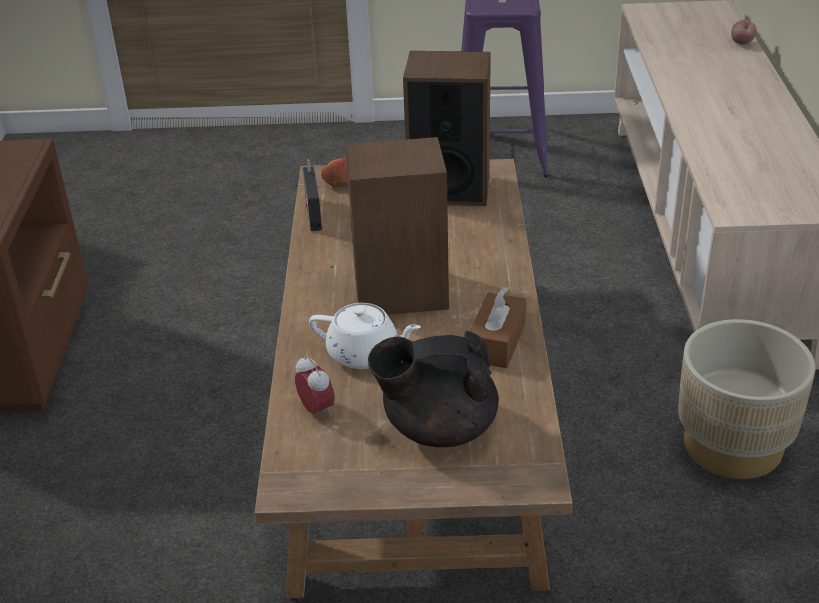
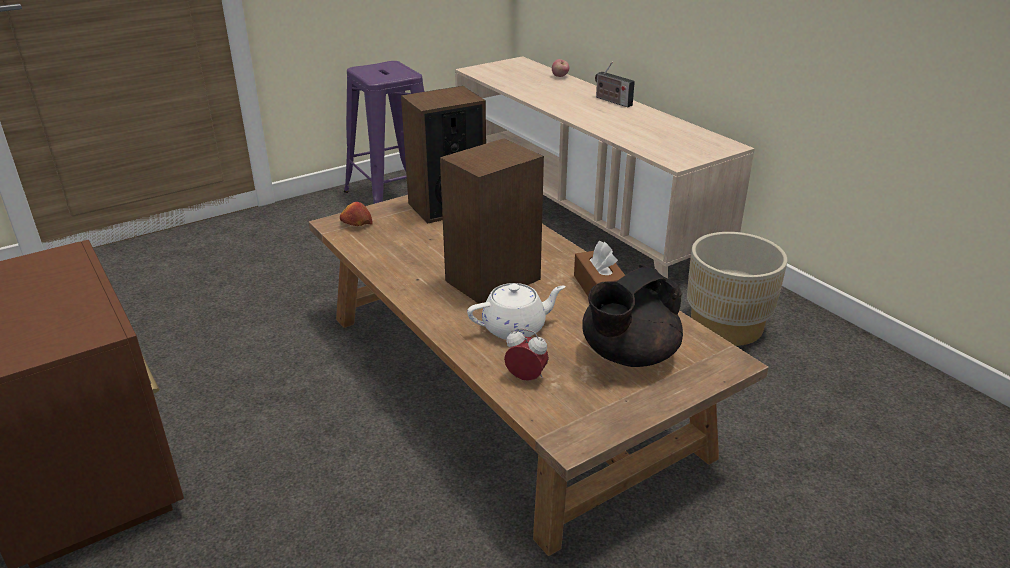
camera: 35 degrees left, 5 degrees down
radio [303,159,322,231] -> radio moved to [595,62,635,107]

